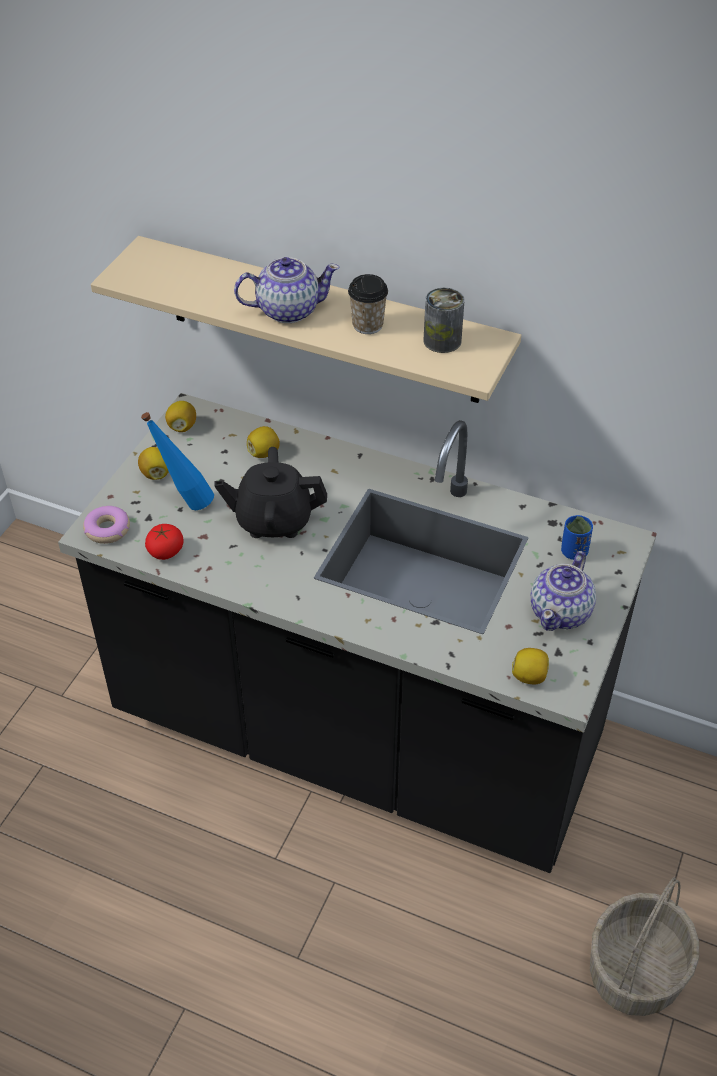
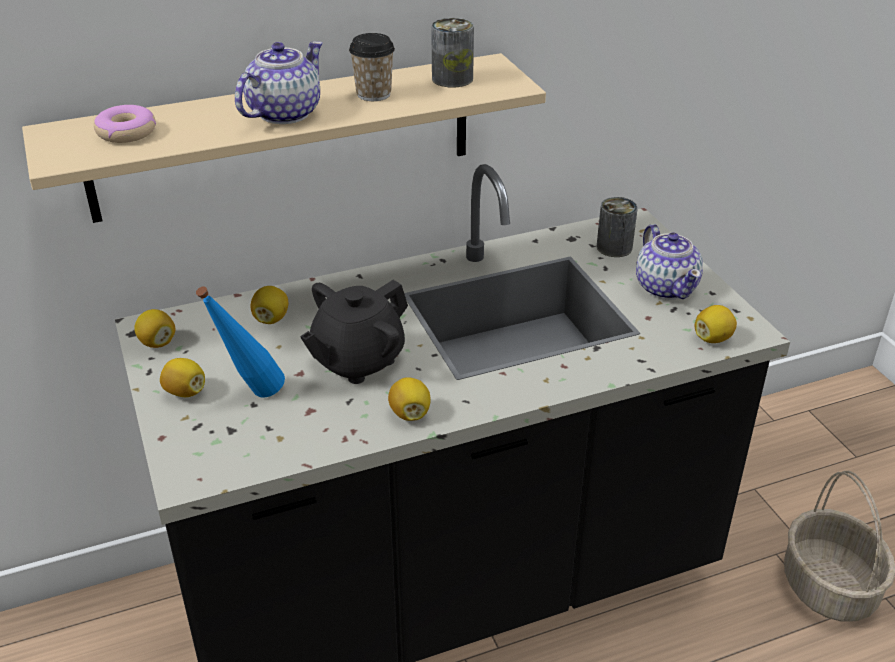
camera: 45 degrees left, 10 degrees down
donut [83,506,130,544] -> donut moved to [94,105,156,143]
tomato [145,524,184,560] -> none
blue cup [561,515,593,560] -> can [597,197,638,257]
none -> lemon [388,377,431,421]

